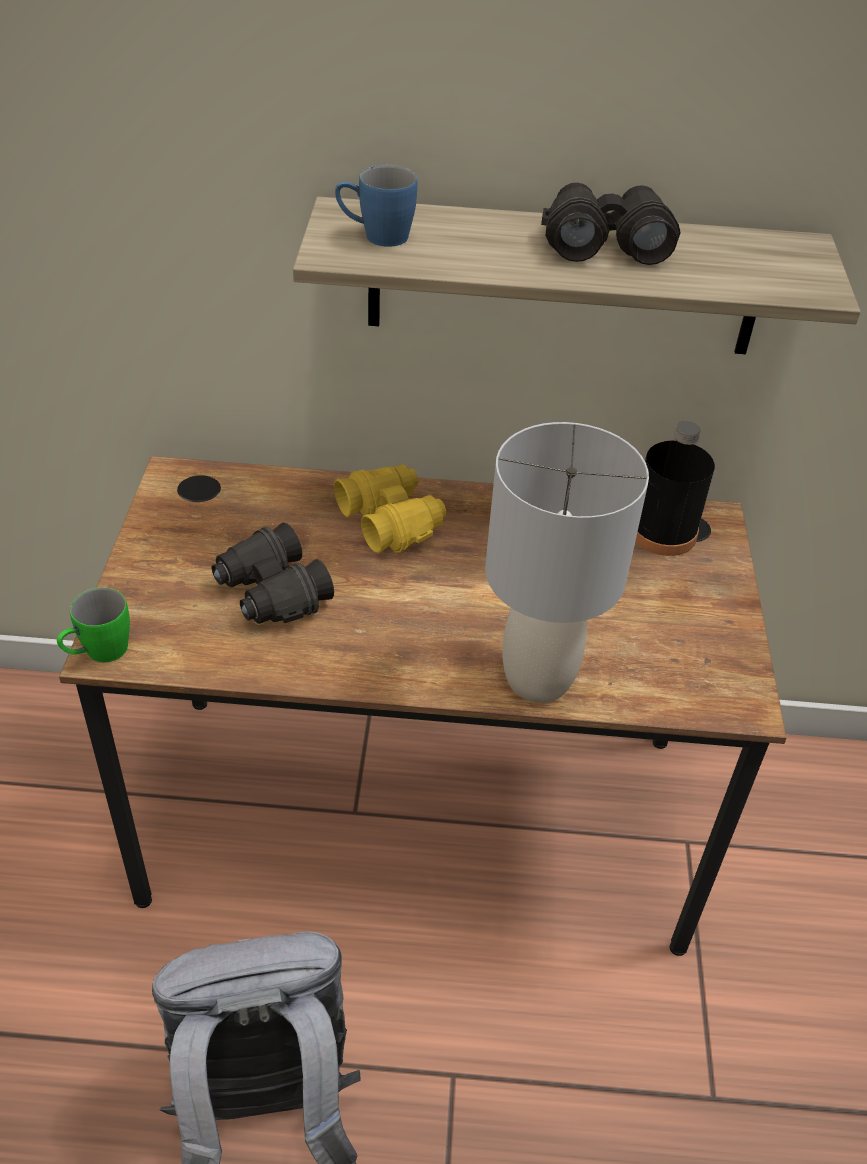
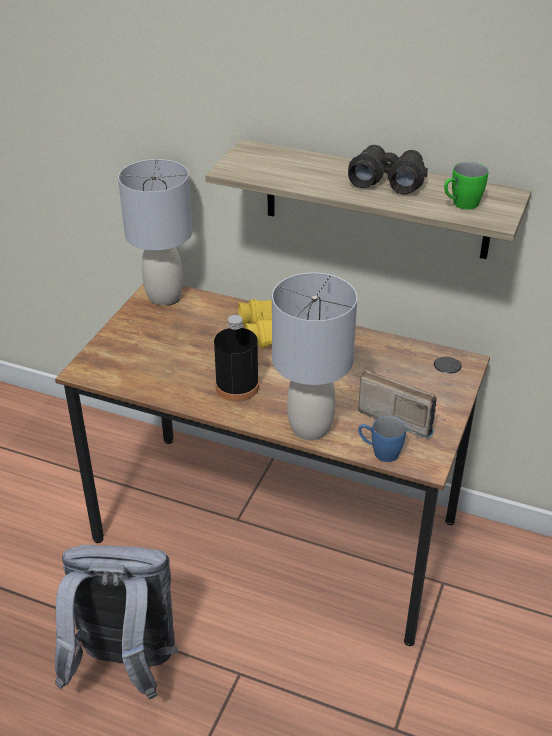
camera: 20 degrees right, 5 degrees down
green mug [57,587,130,662] -> green mug moved to [444,162,488,209]
black binoculars [212,522,334,624] -> none
blue mug [335,165,417,247] -> blue mug moved to [358,416,406,462]
black bottle [635,421,715,556] -> black bottle moved to [214,315,259,401]
none -> grey table lamp [118,159,192,305]
none -> radio [358,370,437,439]

